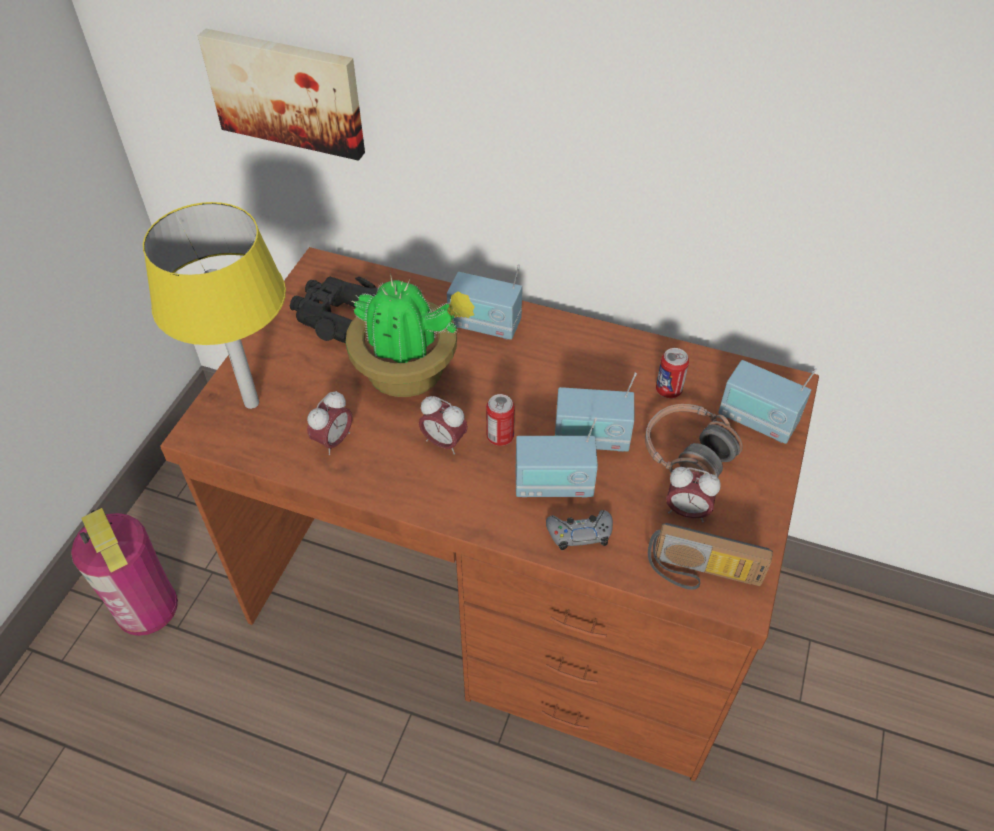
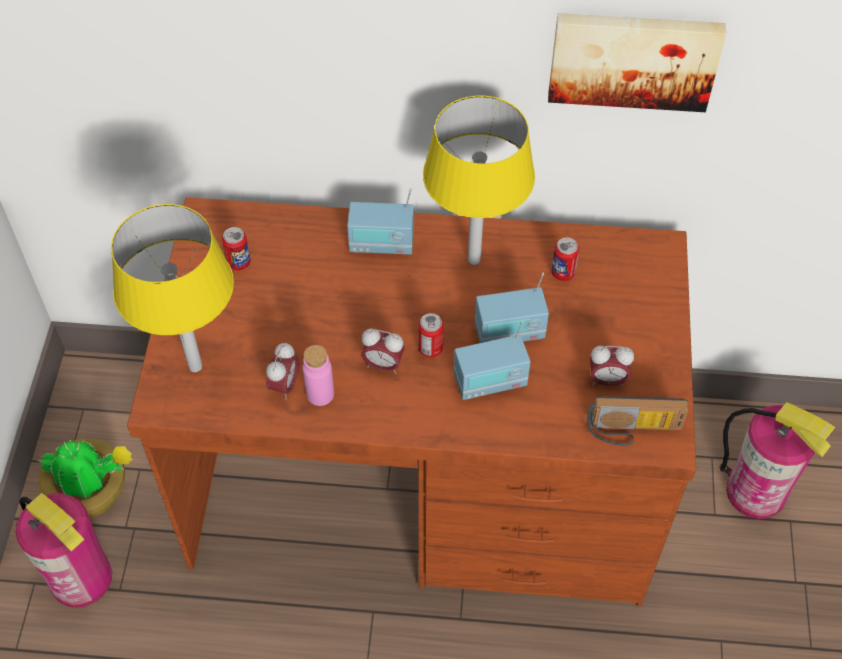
camera: 15 degrees left, 5 degrees up
picture [198,29,365,161] -> picture moved to [548,13,726,112]
black binoculars [289,277,378,343] -> can [222,227,251,271]
potted plant [346,273,475,397] -> potted plant moved to [37,439,132,518]
grey game controller [546,510,613,550] -> none
headphones [645,404,743,477] -> none
radio [718,360,817,444] -> none
none -> pink bottle [303,345,334,406]
none -> yellow table lamp [423,96,535,265]
none -> fire extinguisher [719,402,836,519]

